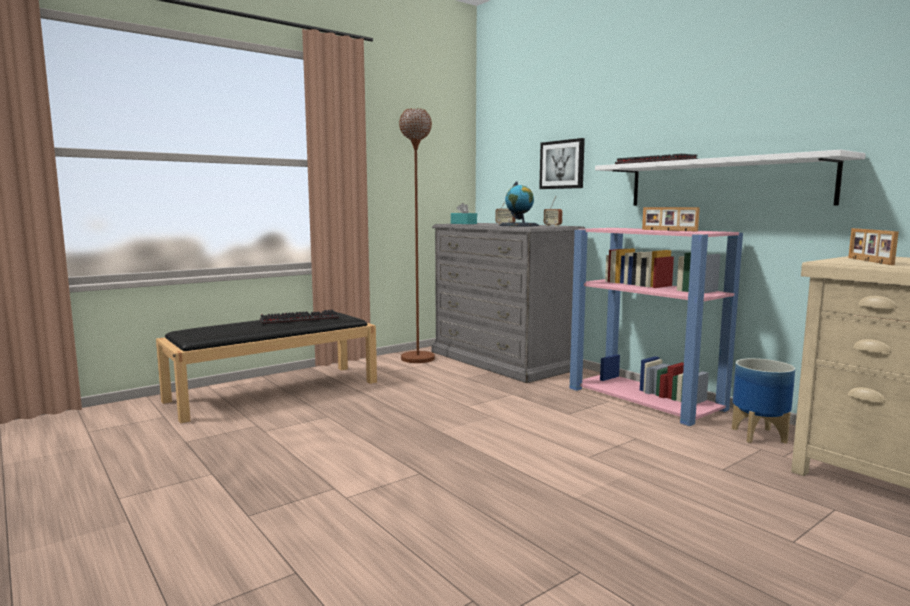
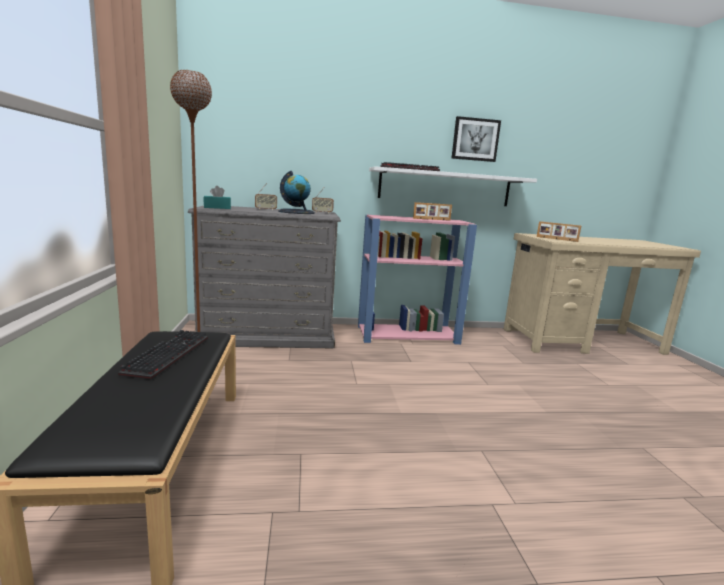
camera: 60 degrees left, 5 degrees up
picture [539,138,585,189] -> picture moved to [451,116,501,162]
planter [732,358,795,444] -> none

